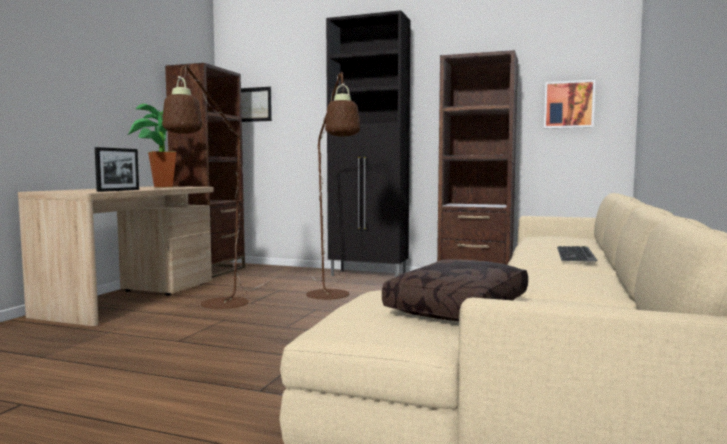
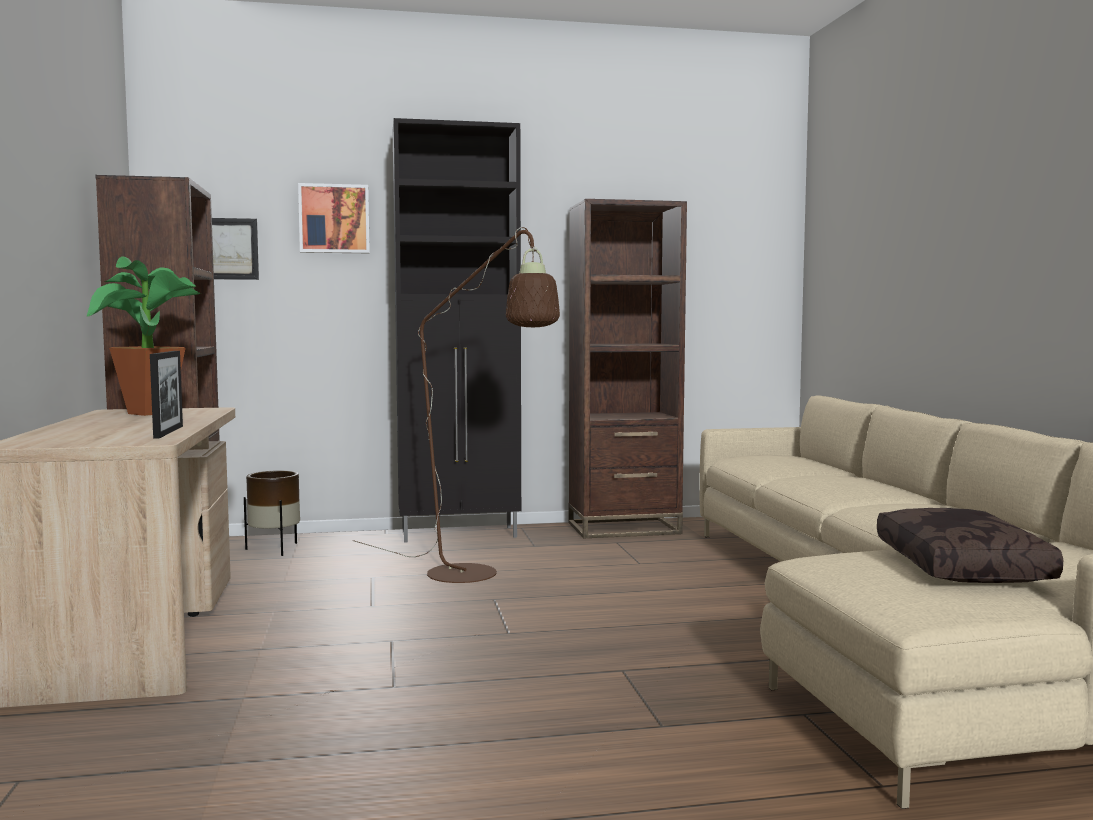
camera: 30 degrees left, 0 degrees up
brown floor lamp [162,63,275,309] -> none
picture [544,80,595,129] -> picture moved to [298,183,370,253]
keyboard [557,246,598,262] -> none
none -> brown planter [244,470,300,556]

